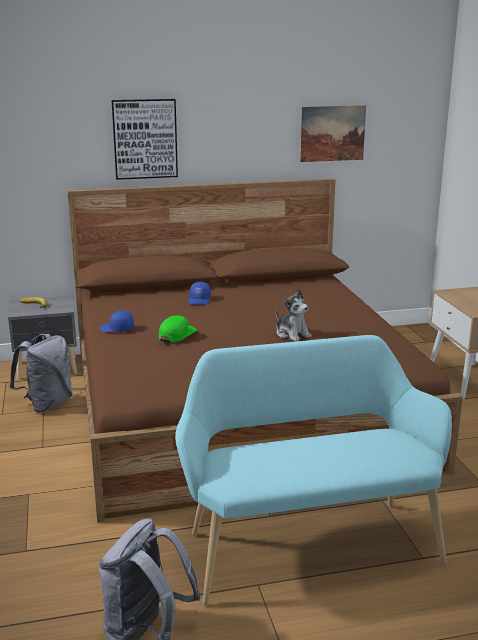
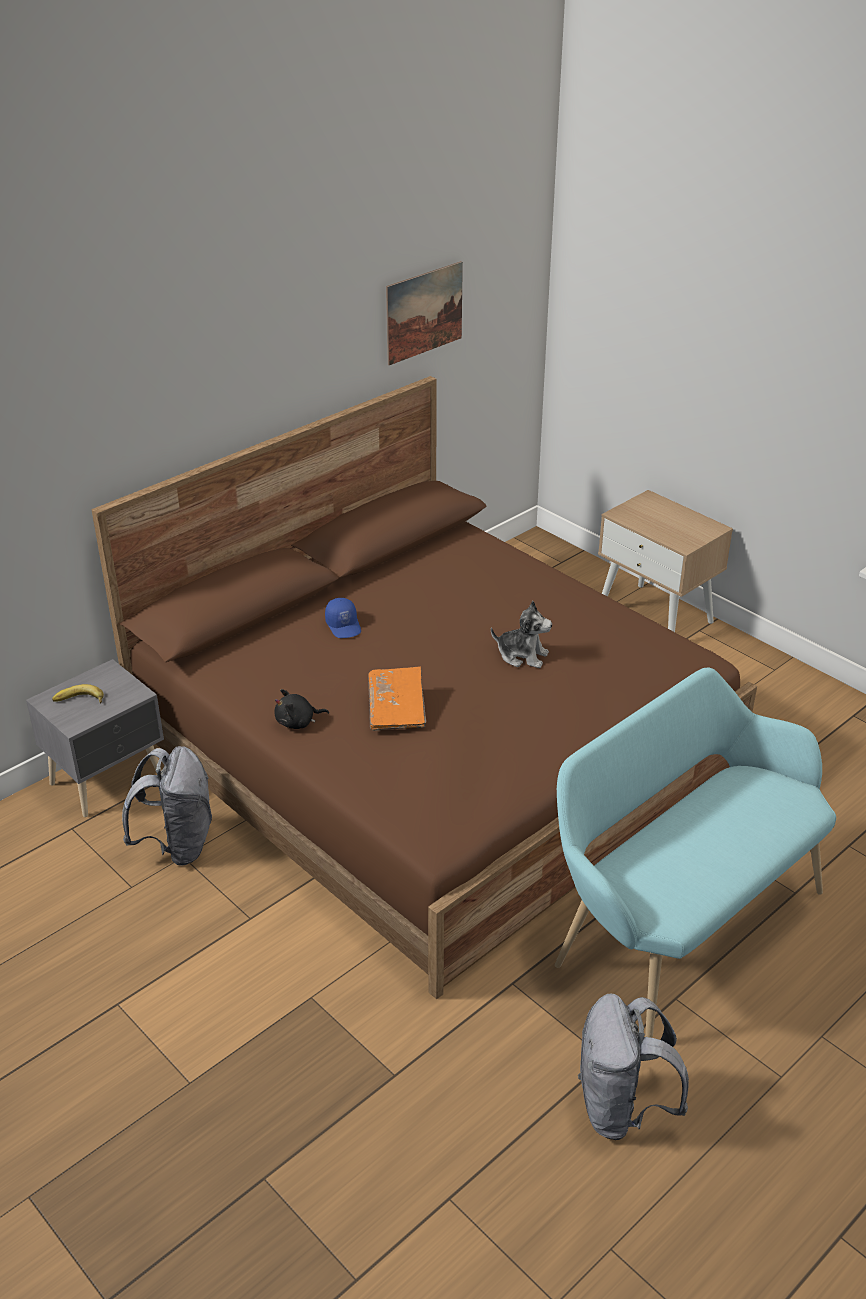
camera: 30 degrees left, 15 degrees up
blue cap [100,311,134,332] -> black plush toy [274,689,329,729]
picture [111,99,178,180] -> none
green cap [159,316,197,343] -> orange book [368,667,426,731]

